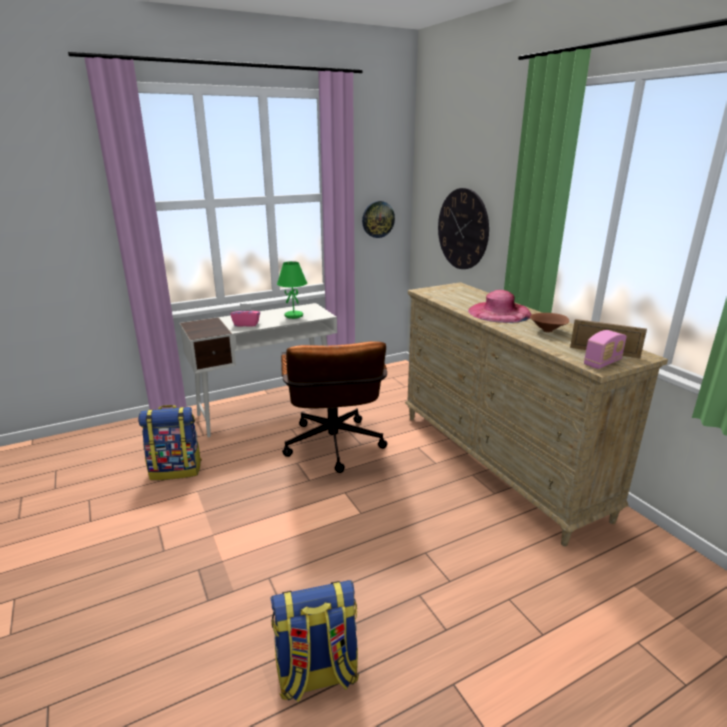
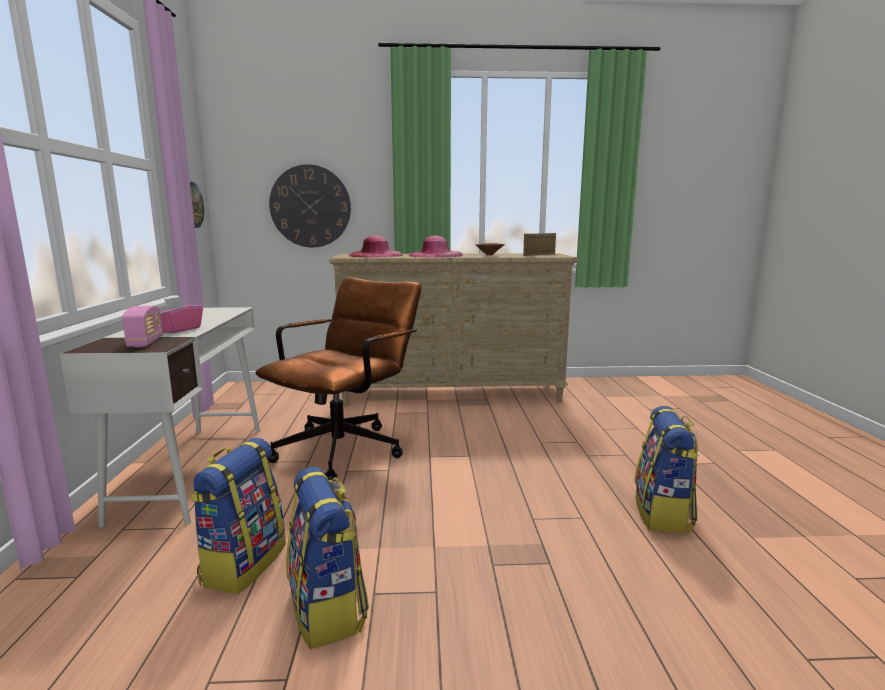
camera: 65 degrees left, 10 degrees down
green table lamp [277,261,307,319] -> none
brown office chair [281,341,387,473] -> brown office chair turned 75 degrees counterclockwise [256,277,422,481]
radio [584,330,627,369] -> radio moved to [122,306,163,348]
none -> backpack [286,467,369,650]
none -> pink hat [348,235,403,257]

